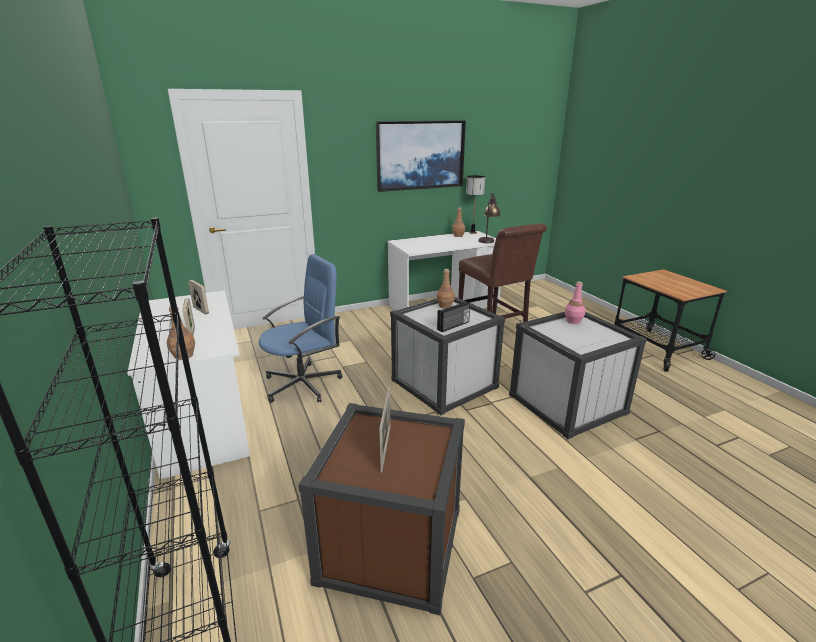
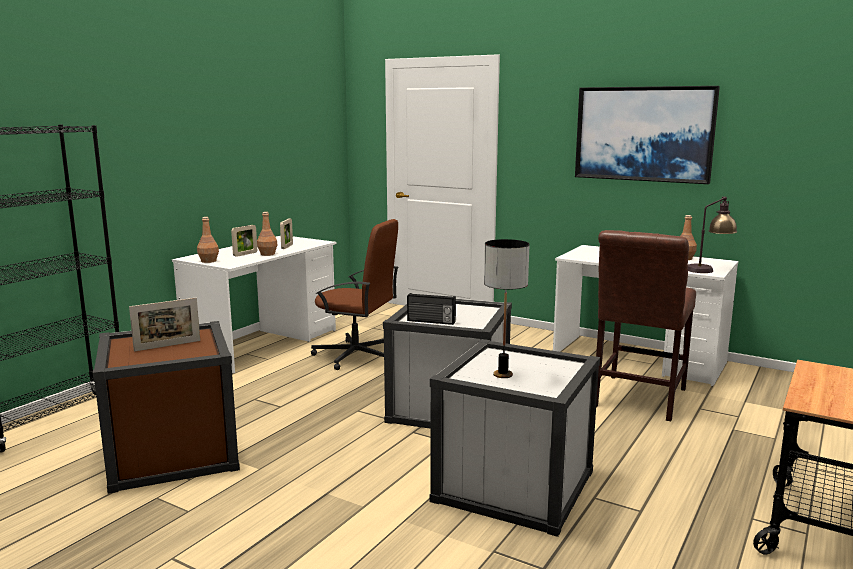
camera: 55 degrees right, 10 degrees down
blue office chair [259,254,342,403] -> brown office chair [311,219,399,370]
brown bottle [437,269,455,309] -> brown bottle moved to [257,212,277,256]
table lamp [466,175,485,234] -> table lamp moved to [484,239,529,378]
pink bottle [565,282,585,324] -> none

